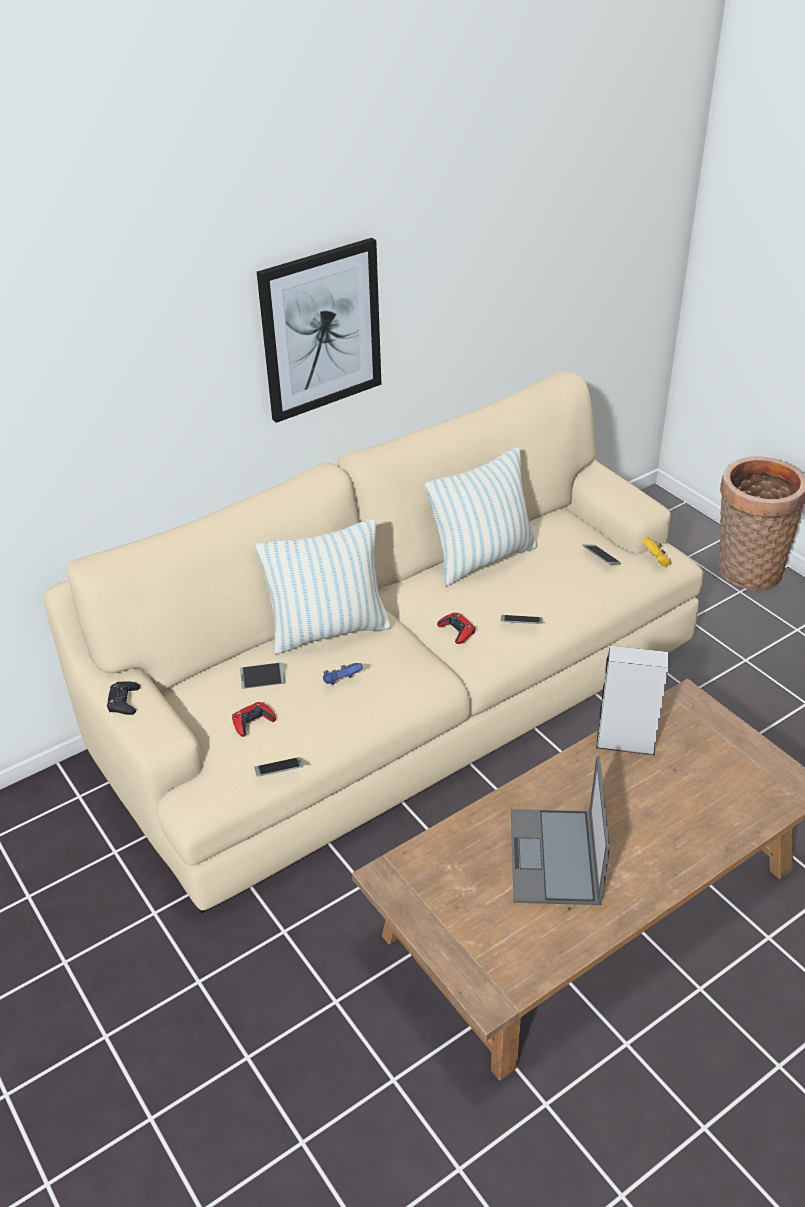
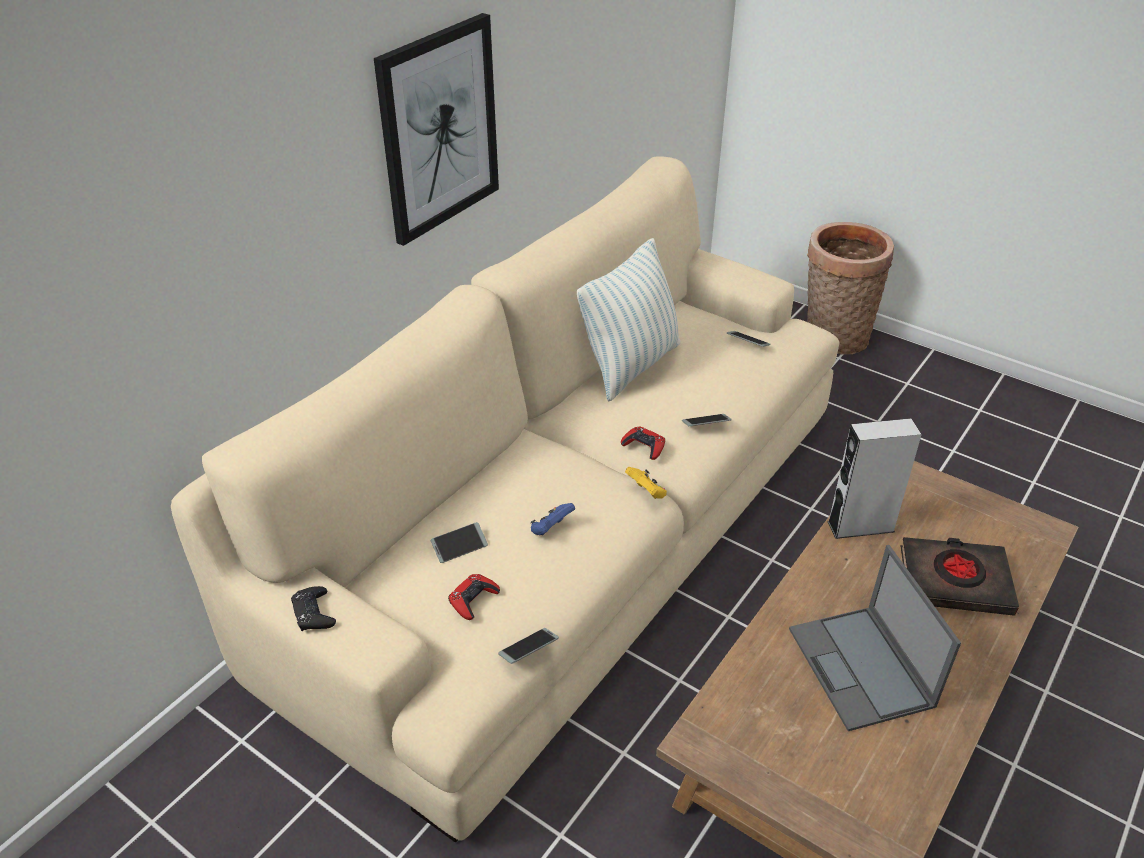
camera: 20 degrees left, 0 degrees up
pillow [256,519,391,654] -> none
yellow game controller [642,538,671,566] -> yellow game controller moved to [625,467,667,499]
none -> black book [901,537,1019,616]

